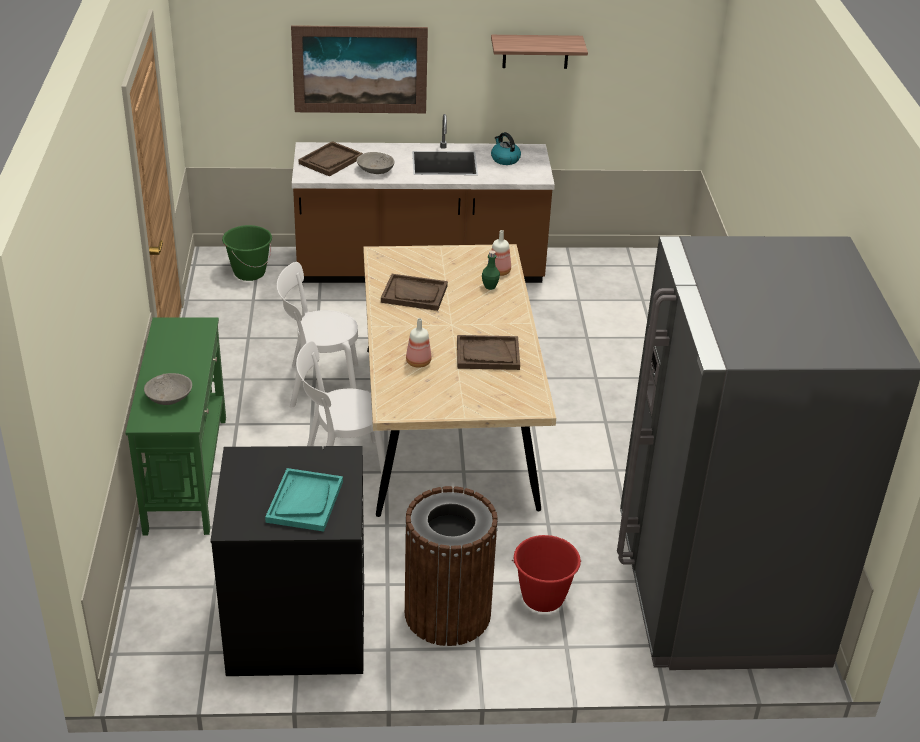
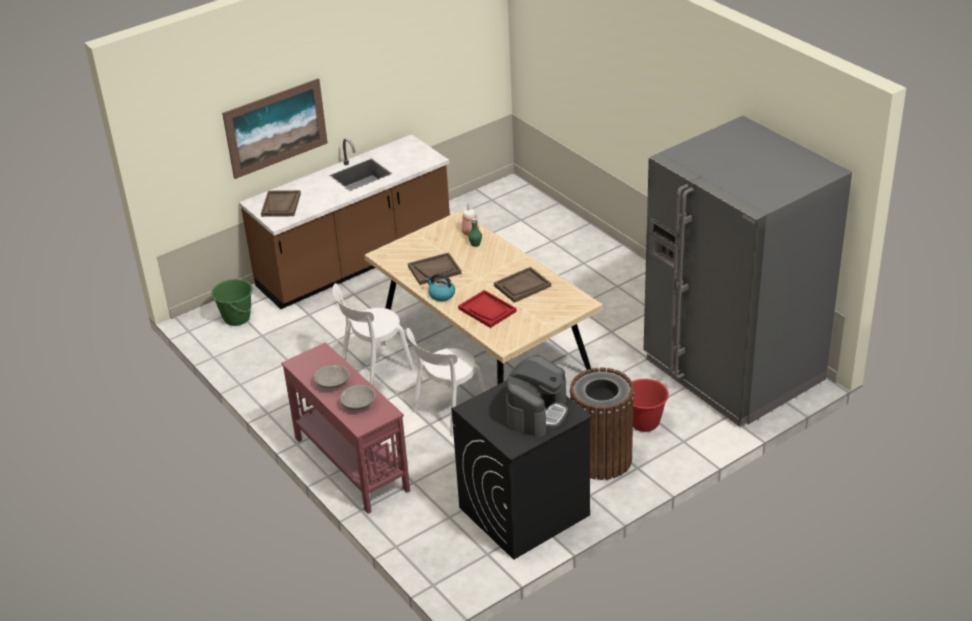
camera: 30 degrees left, 0 degrees up
green console table [125,317,226,536] -> red console table [281,342,410,514]
turquoise tray [265,468,343,532] -> coffee machine [506,356,568,437]
grey bowl [357,152,395,174] -> grey bowl moved to [314,365,349,389]
bottle [406,318,431,368] -> red tray [458,290,516,328]
shelf [491,35,588,69] -> none
kettle [491,132,521,165] -> kettle moved to [425,273,455,301]

